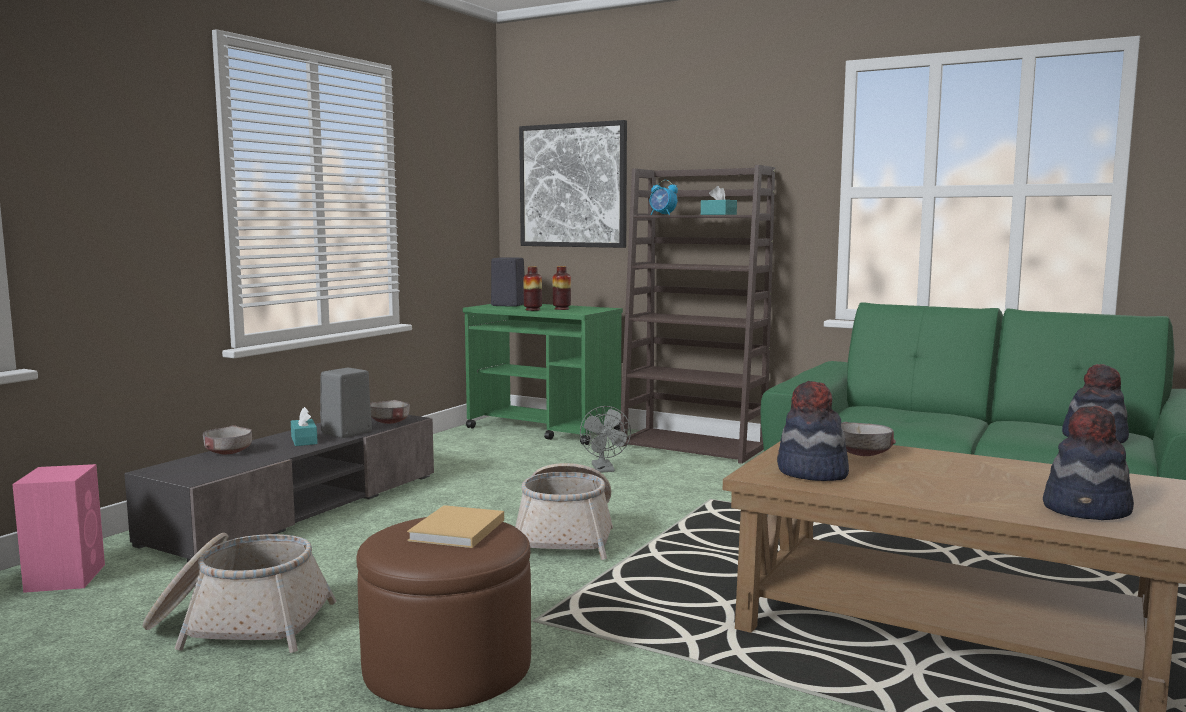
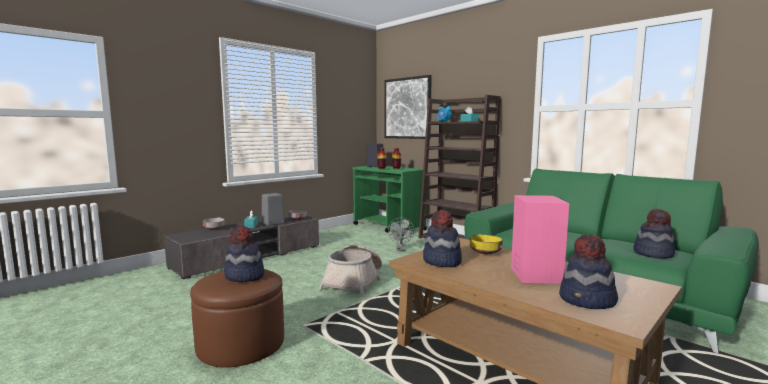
camera: 15 degrees right, 0 degrees up
pink speaker [12,464,105,593] -> pink speaker moved to [511,195,569,284]
basket [143,533,336,653] -> none
beige book [407,505,504,548] -> hat [224,226,264,282]
grey bowl [841,422,896,456] -> yellow bowl [469,234,503,254]

